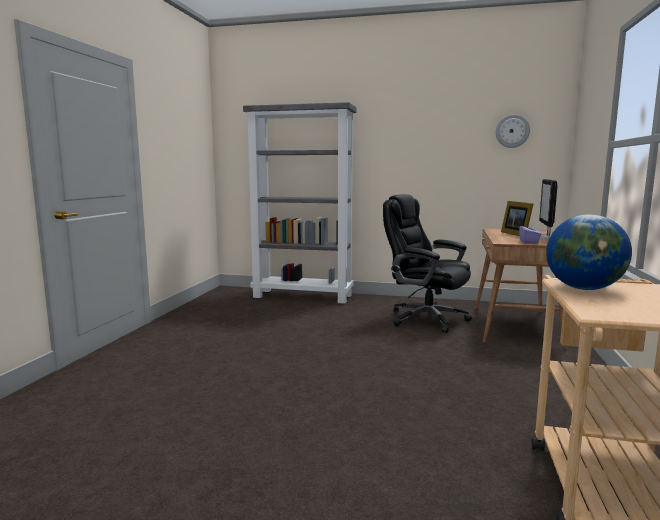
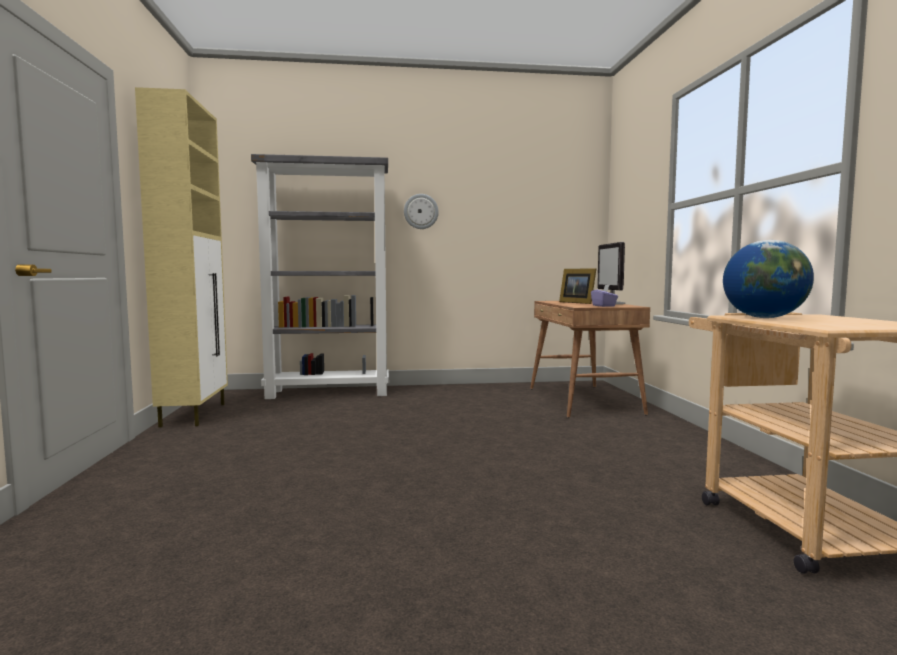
camera: 20 degrees left, 5 degrees down
black office chair [383,194,472,333] -> none
wall clock [496,114,530,148] -> wall clock moved to [404,194,439,229]
none -> beige cabinet [135,87,228,428]

